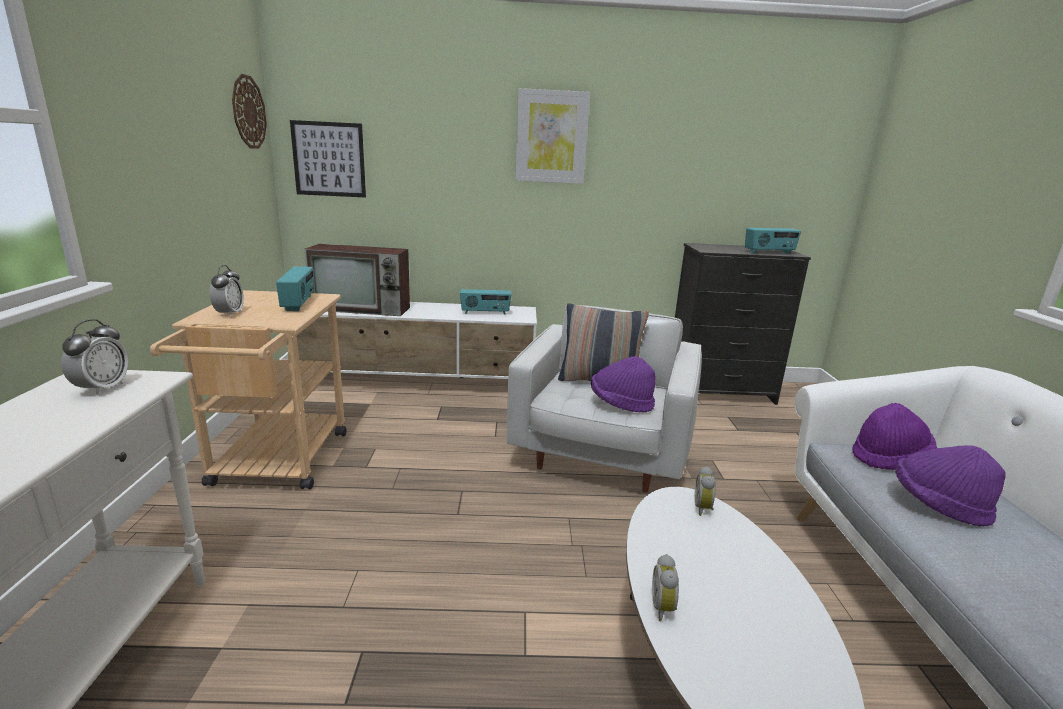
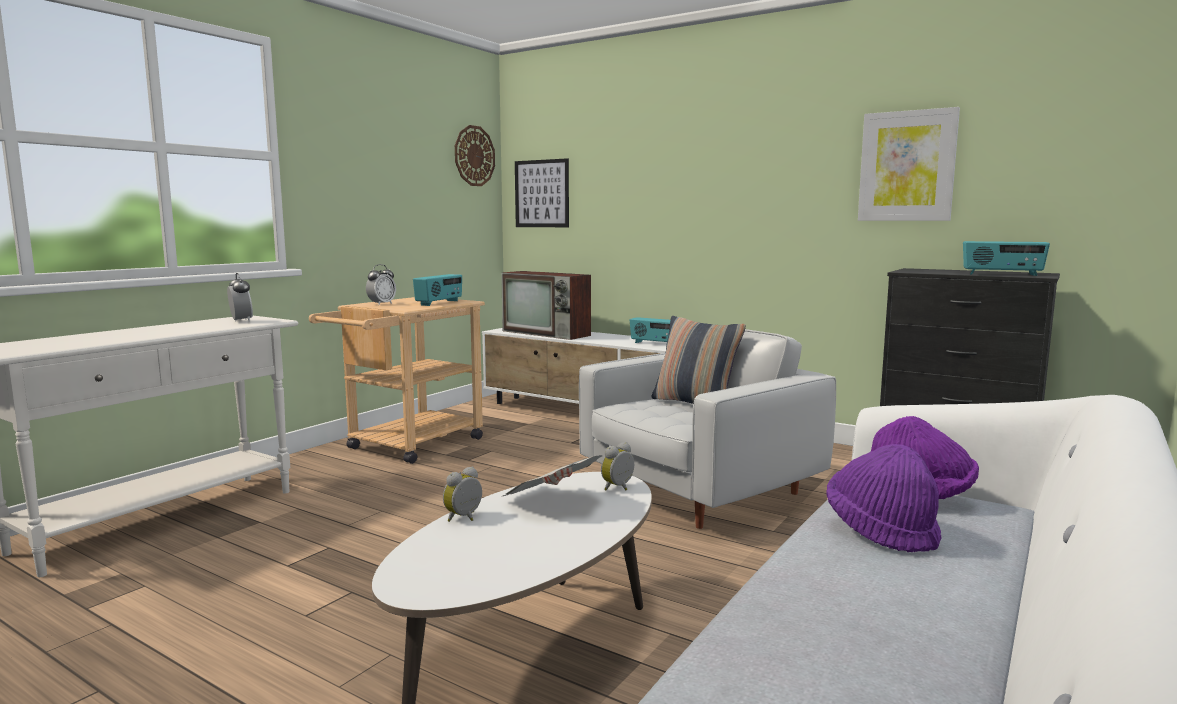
camera: 35 degrees right, 10 degrees down
alarm clock [61,319,128,396] -> alarm clock turned 75 degrees counterclockwise [227,273,253,322]
picture [515,88,590,184] -> picture moved to [858,107,960,221]
purple hat [591,357,655,413] -> none
none -> newspaper [503,455,602,496]

